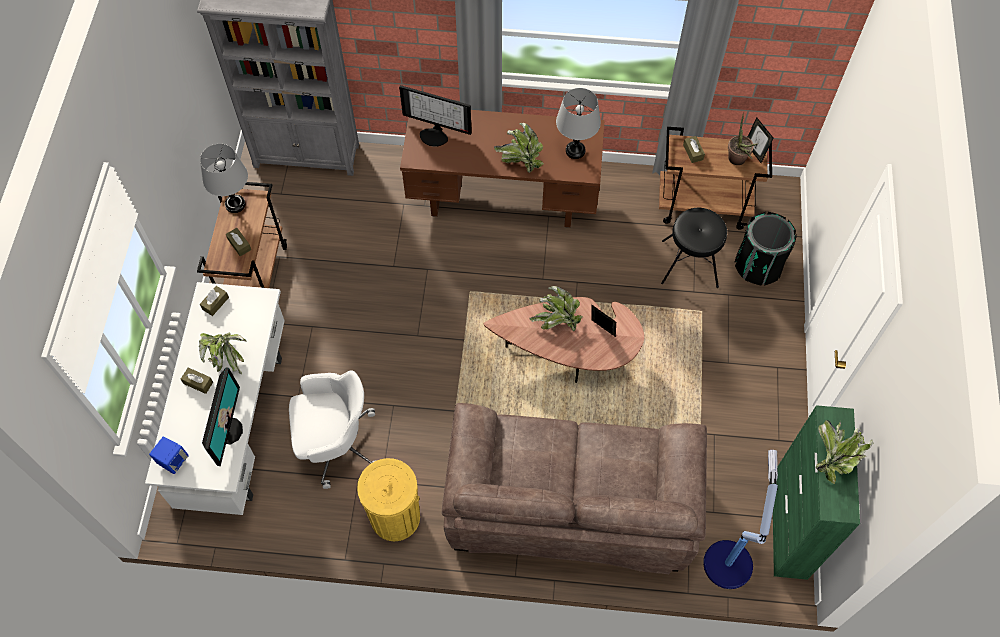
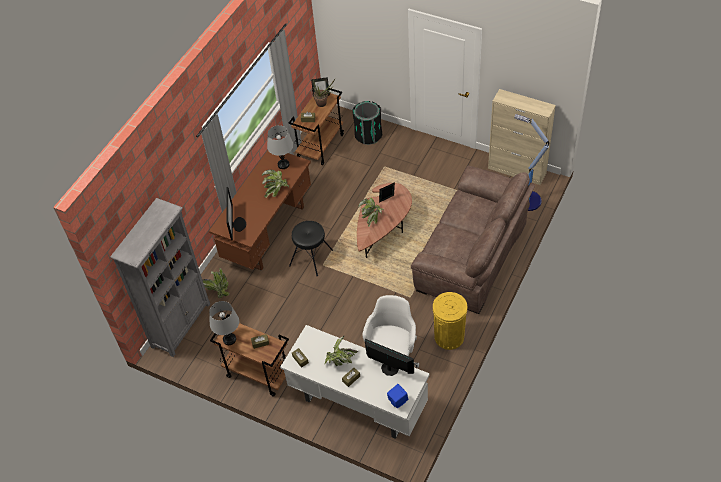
camera: 65 degrees left, 10 degrees down
monitor [399,85,472,147] -> monitor turned 45 degrees counterclockwise [226,187,246,240]
black stool [661,208,727,288] -> black stool moved to [289,221,333,277]
green cabinet [772,405,860,580] -> beige cabinet [488,89,556,185]
potted plant [816,420,873,484] -> potted plant moved to [203,268,230,298]

